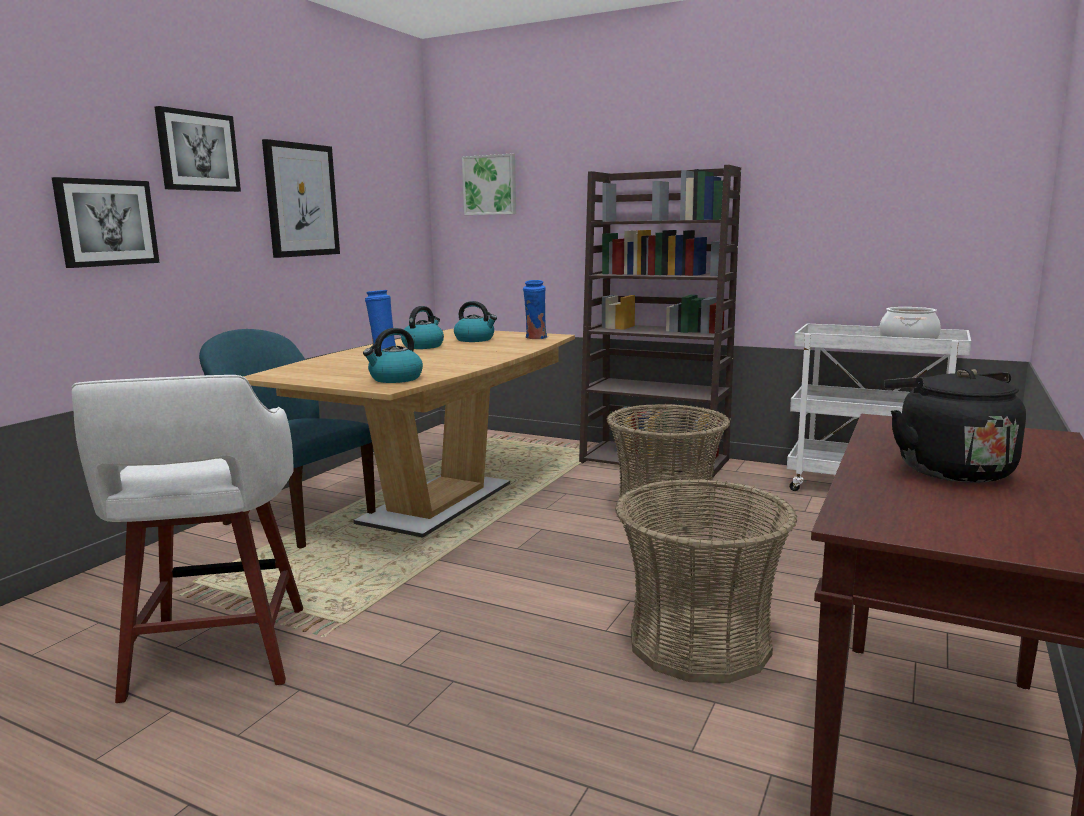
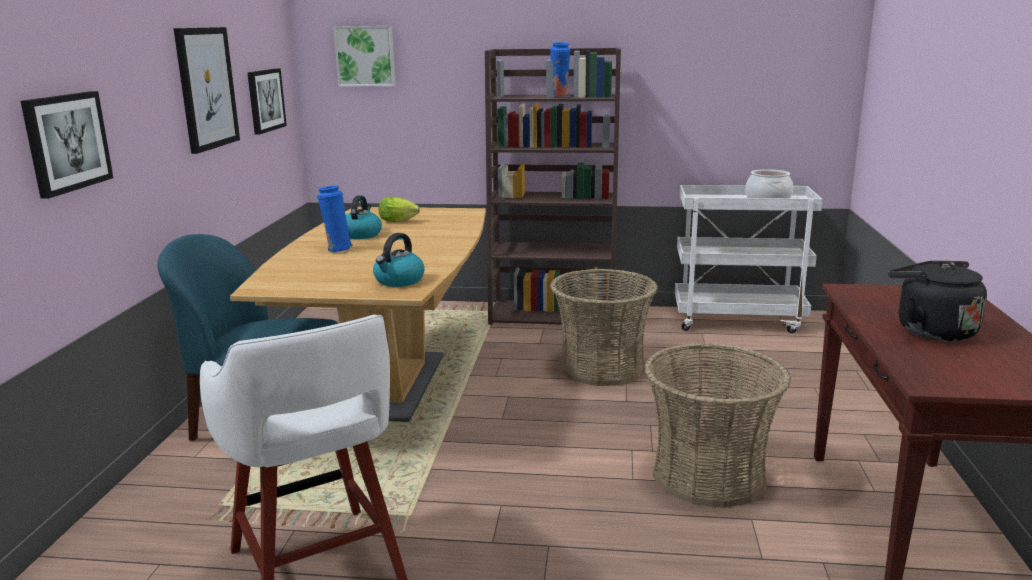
camera: 20 degrees left, 5 degrees up
picture [155,106,241,192] -> picture moved to [247,68,287,135]
kettle [454,301,497,342] -> lettuce [379,197,420,222]
blue vase [523,280,548,339] -> blue vase moved to [550,42,571,97]

